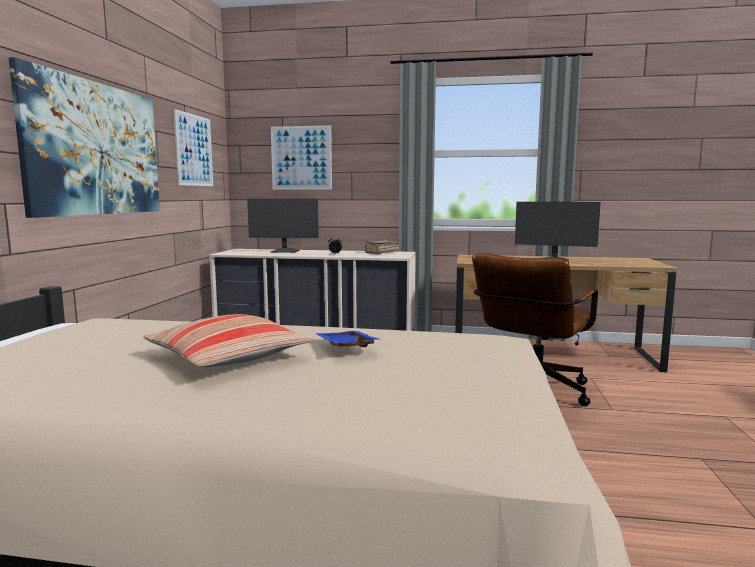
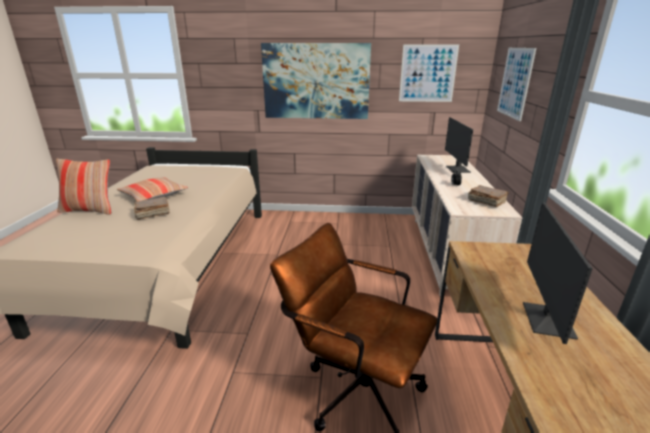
camera: 85 degrees right, 15 degrees up
blue tray [315,331,379,347] -> brown book [134,197,170,220]
none -> pillow [56,159,112,215]

